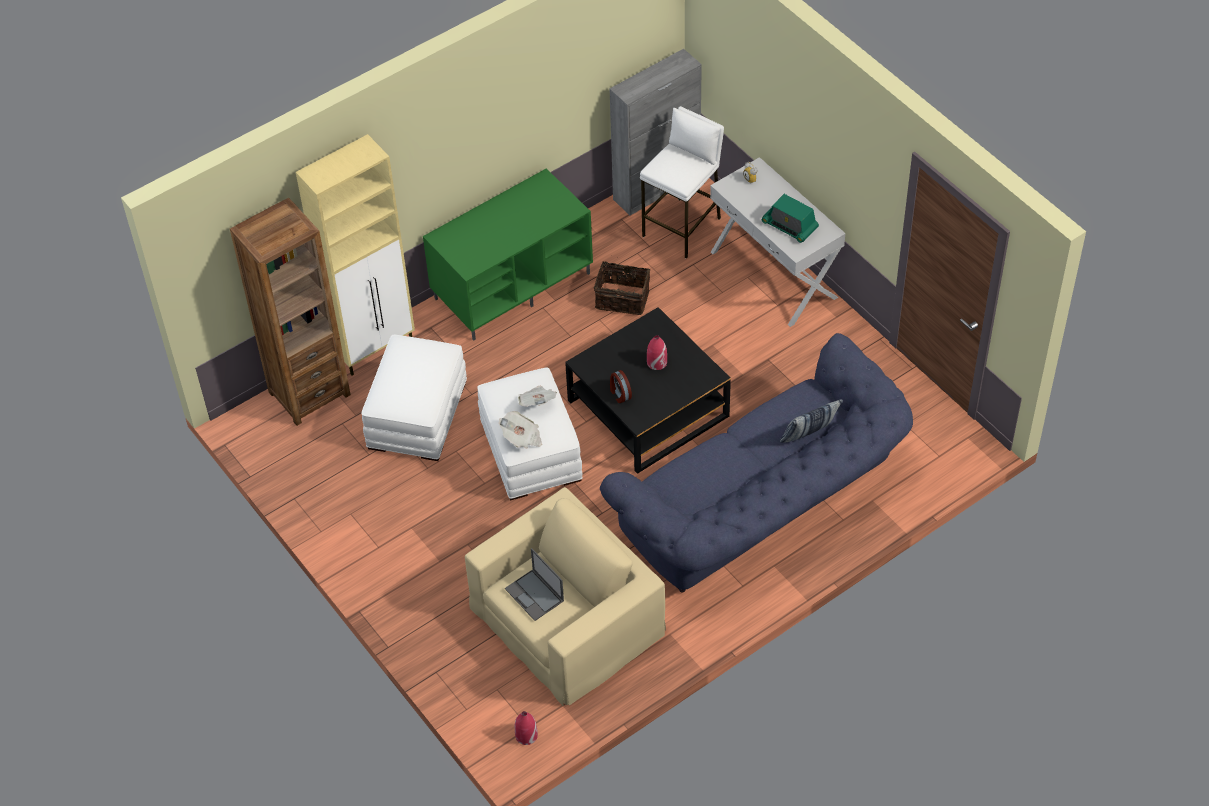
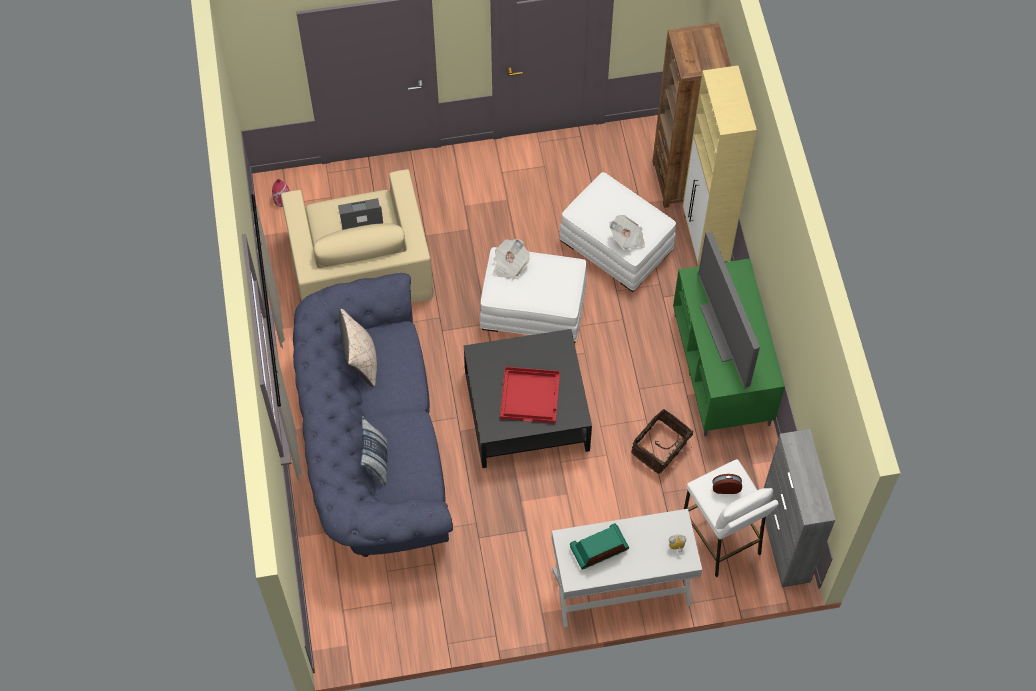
camera: 115 degrees right, 10 degrees up
newspaper [518,386,557,407] -> newspaper moved to [609,215,645,249]
alarm clock [610,370,632,403] -> alarm clock moved to [713,474,742,494]
red vase [647,335,667,370] -> red tray [500,367,560,423]
none -> beige pillow [339,309,377,387]
none -> television [698,232,760,389]

